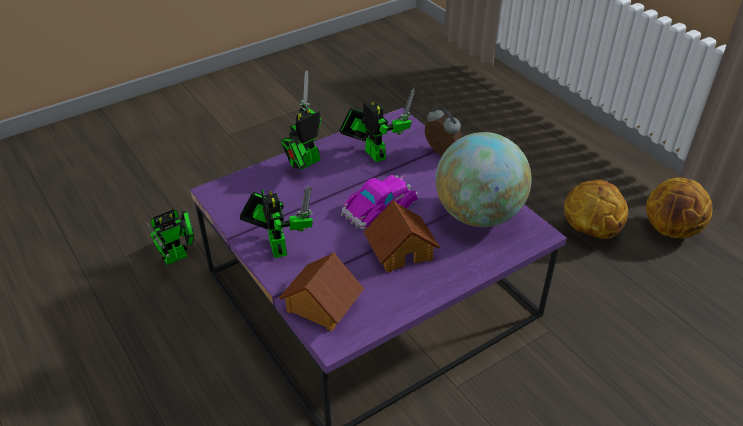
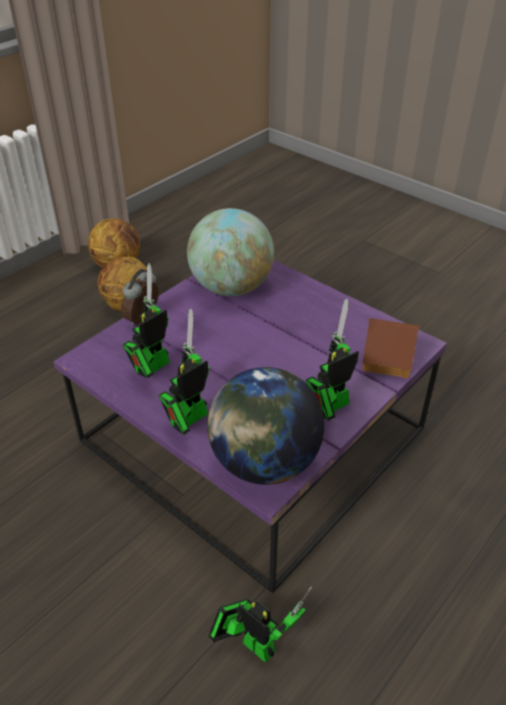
camera: 105 degrees left, 0 degrees up
toy robot [281,71,321,170] -> toy robot turned 105 degrees clockwise [158,308,209,435]
toy car [340,175,417,229] -> none
toy house [363,200,440,273] -> none
none -> globe [207,367,324,485]

